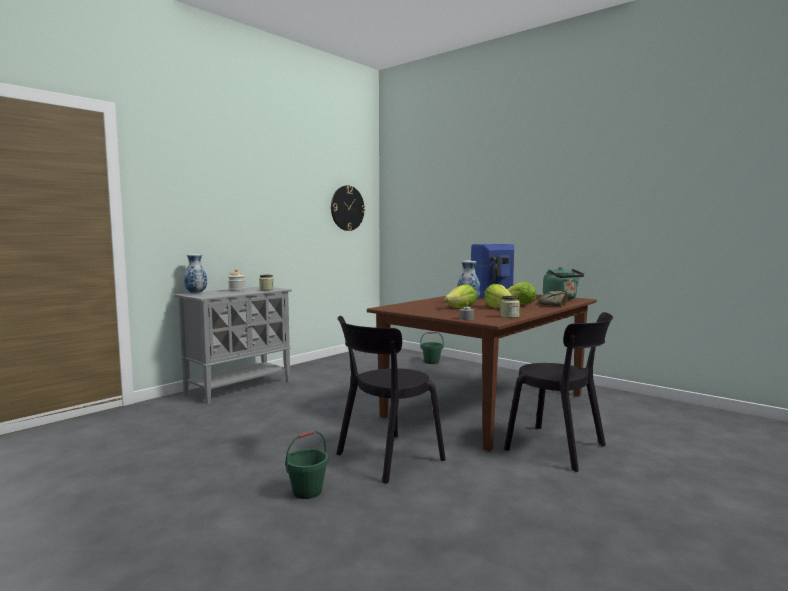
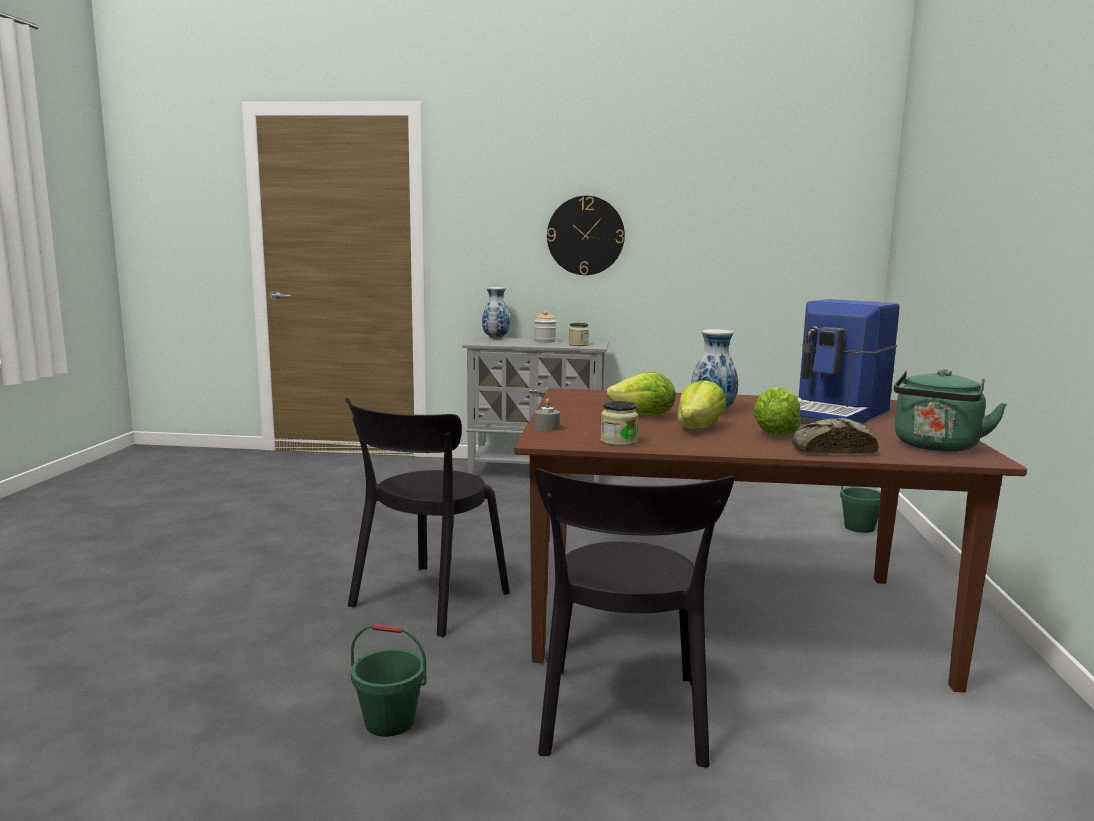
camera: 55 degrees right, 5 degrees up
green bucket [285,430,328,499] -> green bucket moved to [351,624,426,737]
wall clock [331,185,365,231] -> wall clock moved to [547,196,625,275]
black chair [336,316,446,484] -> black chair turned 75 degrees counterclockwise [345,398,510,637]

